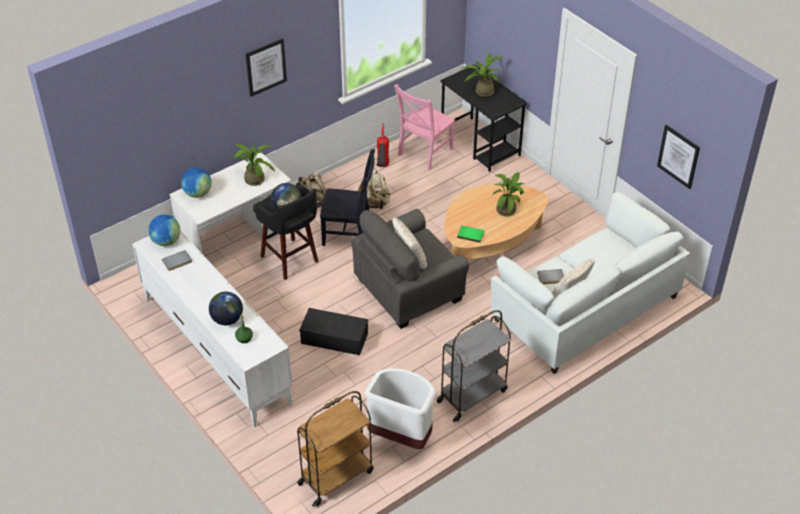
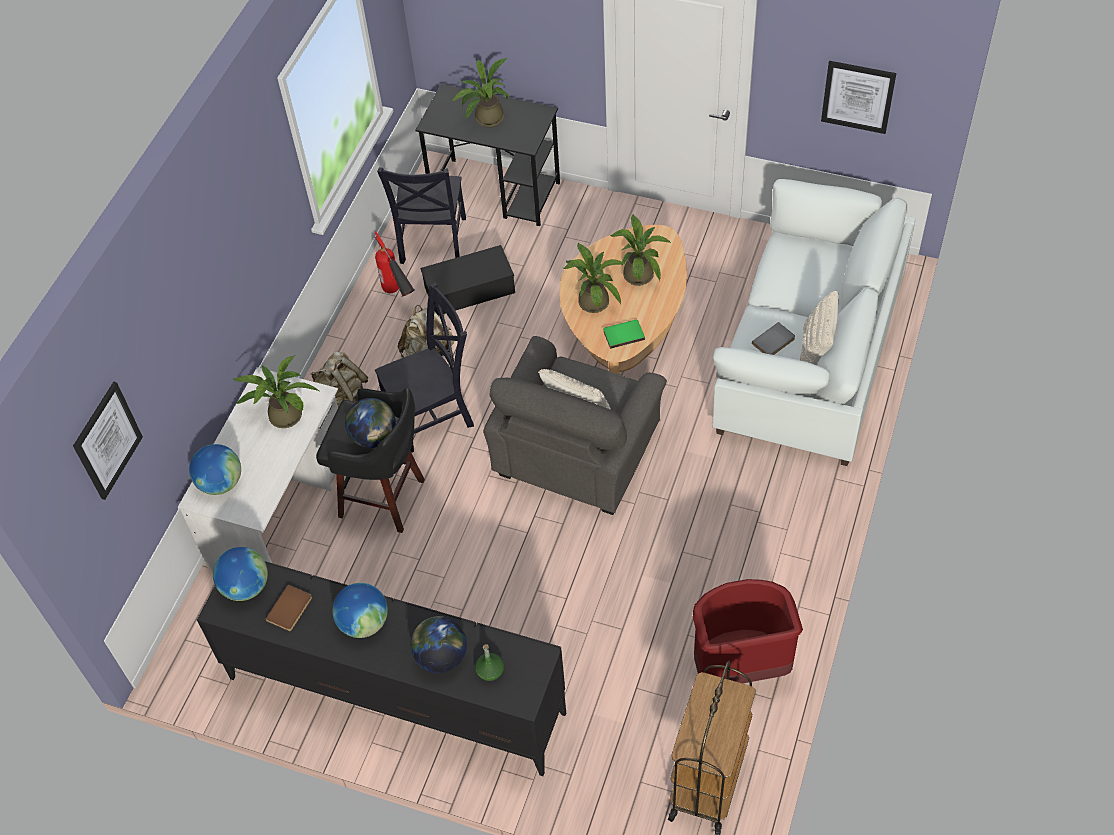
camera: 30 degrees left, 10 degrees up
white cabinet [132,231,292,428] -> black cabinet [197,561,566,776]
grey book [162,250,192,271] -> brown book [265,584,312,631]
picture [245,38,287,97] -> picture moved to [73,381,143,500]
black storage box [299,308,368,355] -> black storage box moved to [421,245,515,316]
white trash can [364,368,436,449] -> red trash can [693,579,803,684]
pink chair [394,84,455,170] -> black chair [377,167,466,264]
grey cart [437,310,511,422] -> none
none -> globe [332,583,388,638]
none -> potted plant [564,243,626,313]

